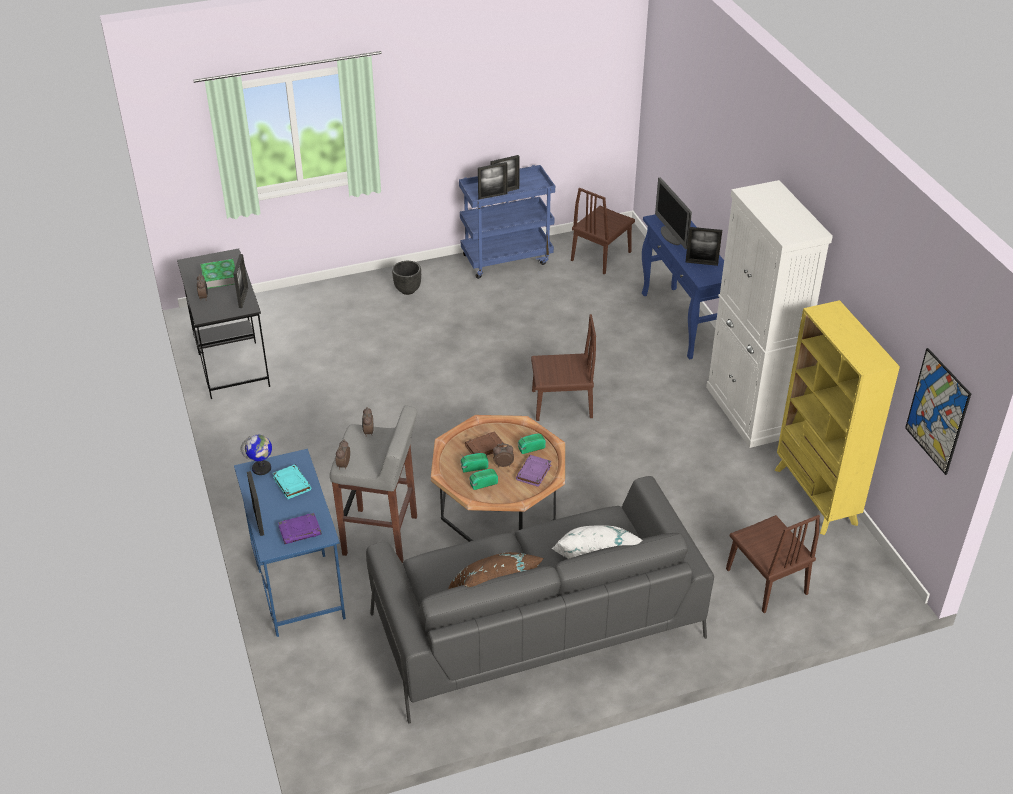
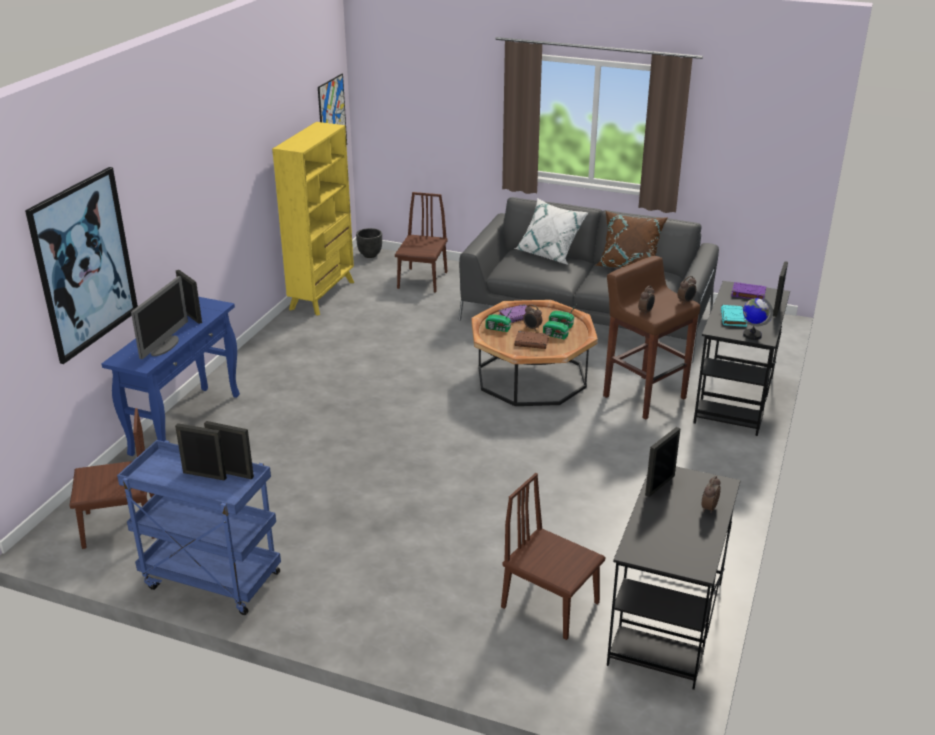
camera: 140 degrees left, 10 degrees down
book [200,259,235,289] -> none
blue desk [234,449,346,637] -> black desk [693,281,790,436]
grey stool [330,405,417,563] -> brown stool [603,256,700,420]
black planter [392,261,421,295] -> black planter moved to [356,228,382,258]
brown chair [531,314,596,421] -> brown chair moved to [501,473,606,640]
white cabinet [706,180,833,448] -> none
none -> picture [25,167,138,364]

